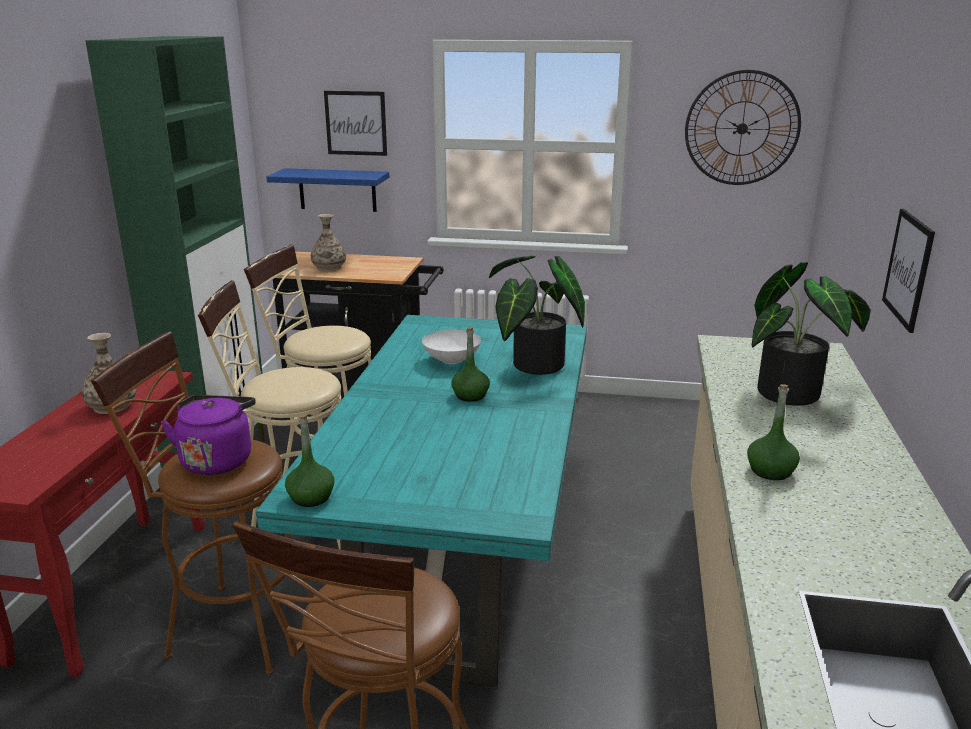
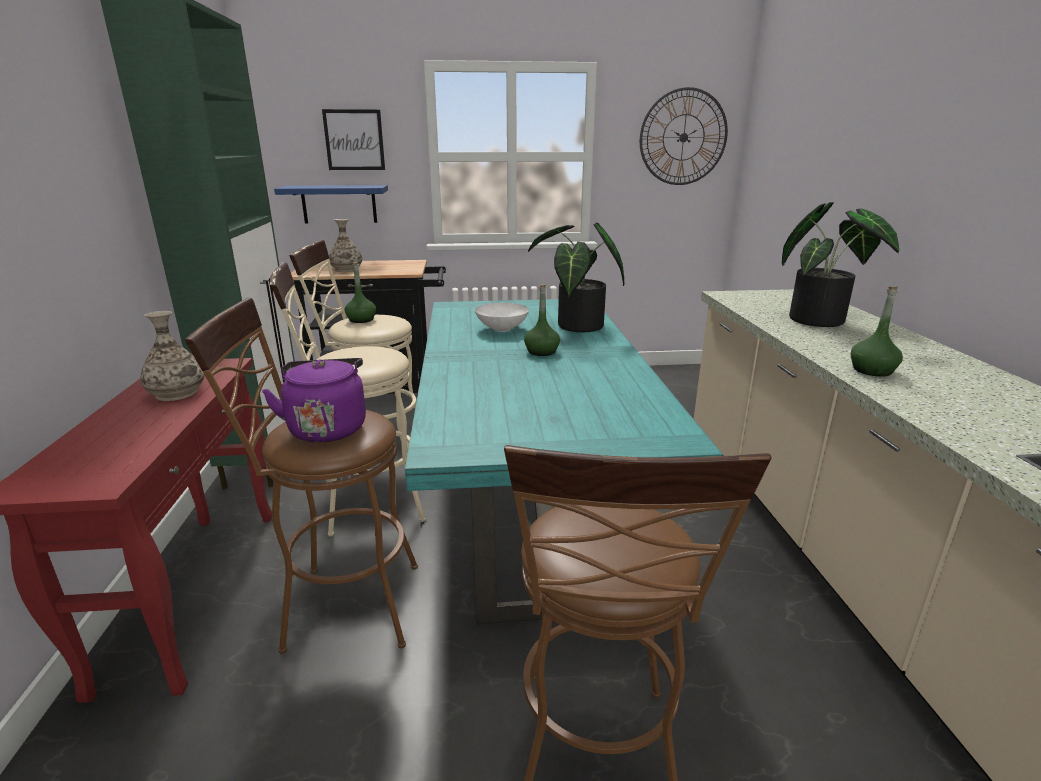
camera: 15 degrees left, 0 degrees up
green bottle [285,413,335,507] -> green bottle moved to [345,262,376,323]
picture [882,209,935,333] -> none

